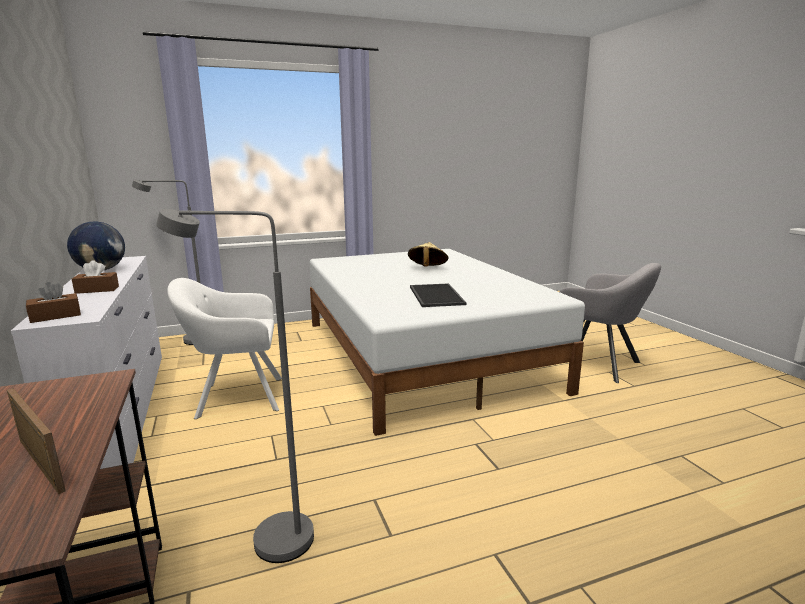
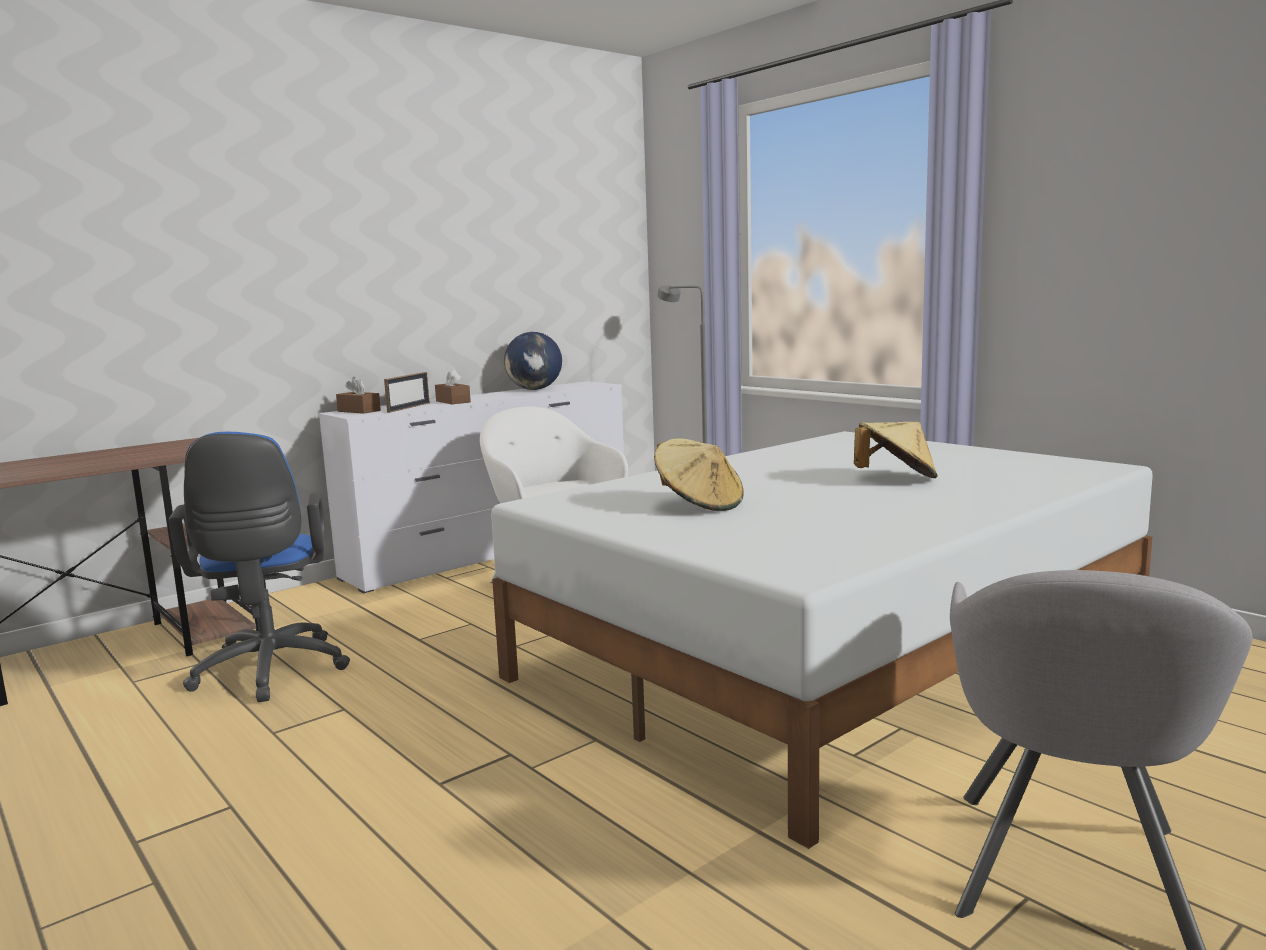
camera: 70 degrees right, 5 degrees down
picture frame [7,388,66,494] -> picture frame moved to [384,372,430,413]
grey floor lamp [156,209,314,563] -> blue office chair [169,432,350,702]
tray [410,283,466,307] -> beige hat [654,438,744,511]

